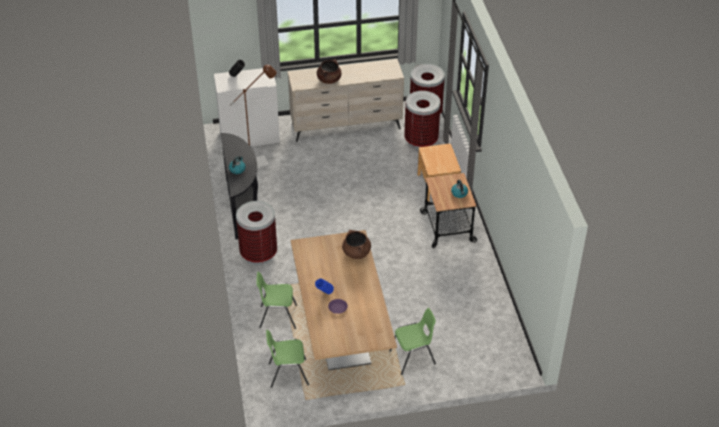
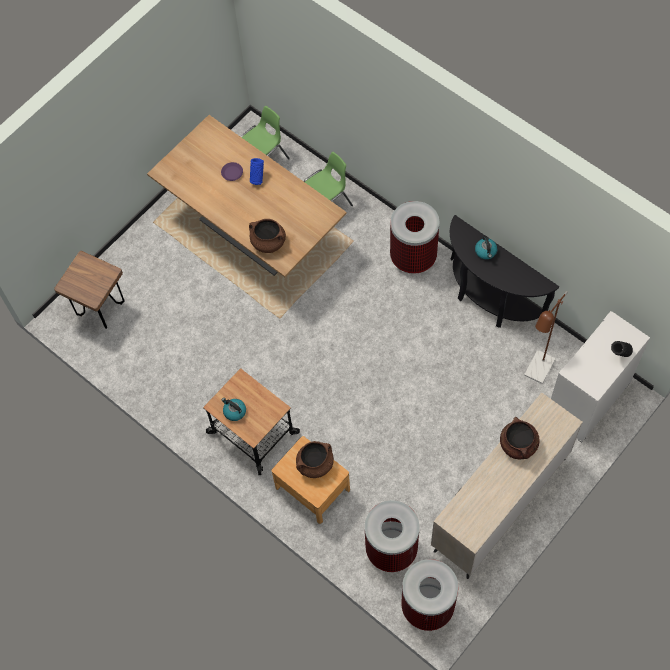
camera: 145 degrees right, 20 degrees up
green chair [390,308,436,375] -> none
none -> brown stool [54,251,125,329]
none -> brown cooking pot [296,441,334,478]

